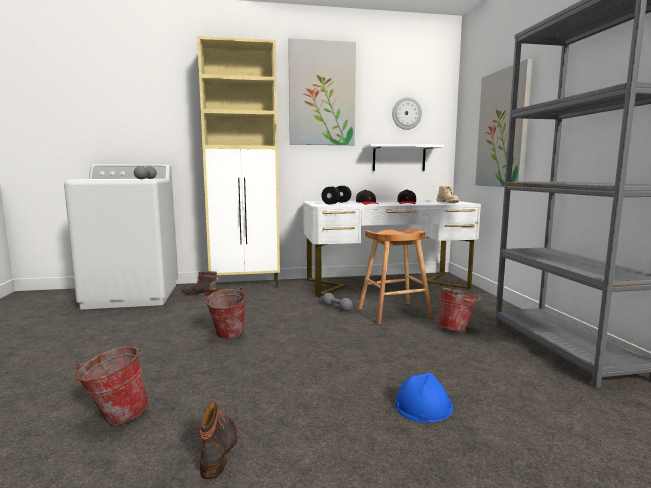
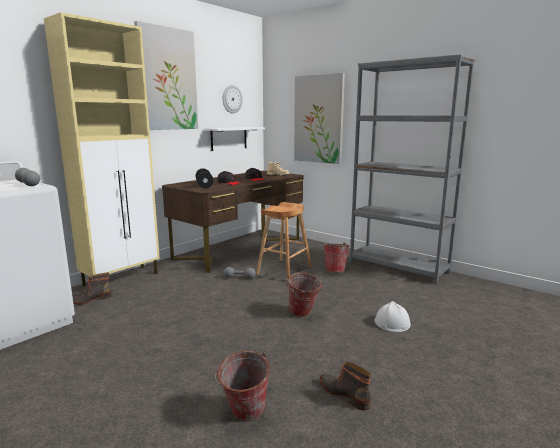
camera: 40 degrees left, 5 degrees up
bucket [204,288,246,339] -> bucket moved to [285,270,322,317]
white desk [303,200,481,297] -> brown desk [162,171,304,273]
blue hard hat [395,373,453,423] -> white hard hat [374,301,411,332]

